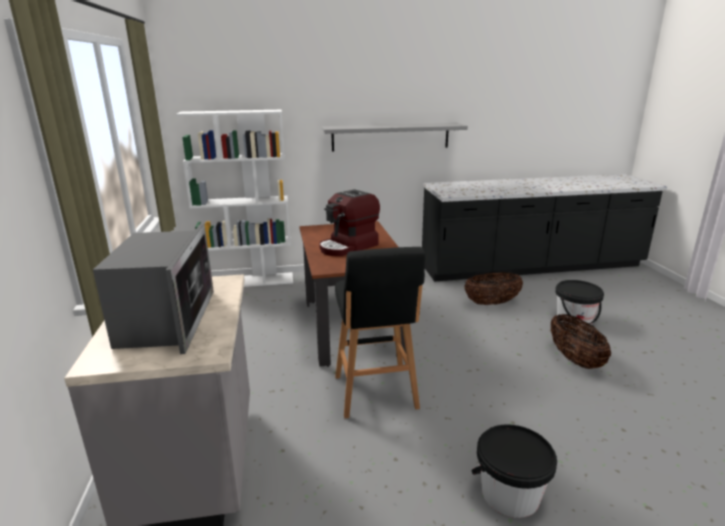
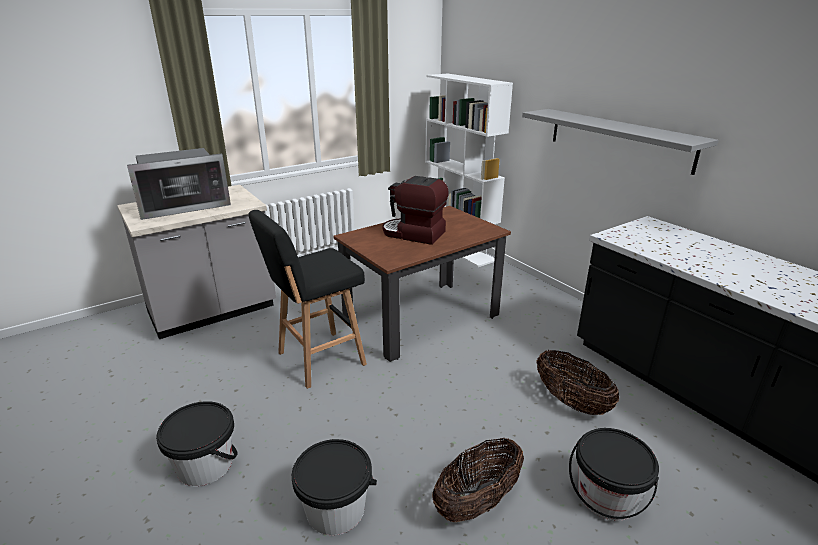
camera: 65 degrees right, 5 degrees up
none -> black bucket [292,439,377,535]

